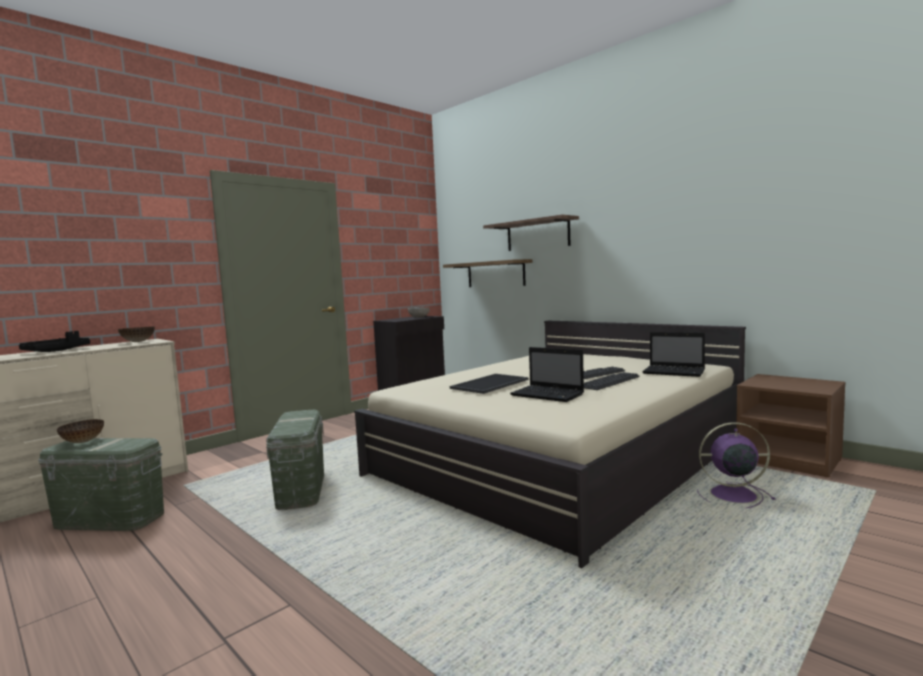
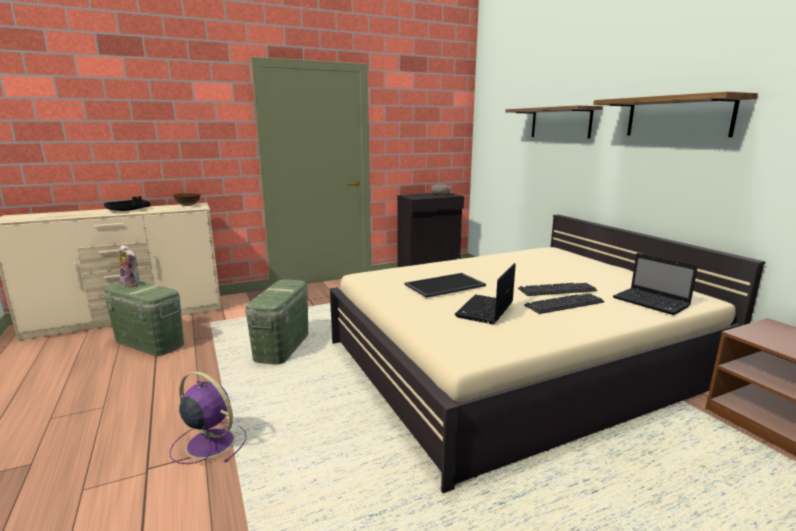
camera: 20 degrees right, 10 degrees up
bowl [56,419,104,443] -> plush toy [119,245,139,288]
shelf [443,259,533,287] -> shelf moved to [593,92,758,137]
laptop [510,347,584,402] -> laptop turned 60 degrees clockwise [455,263,516,324]
purple fan [697,422,776,508] -> purple fan moved to [170,371,246,464]

